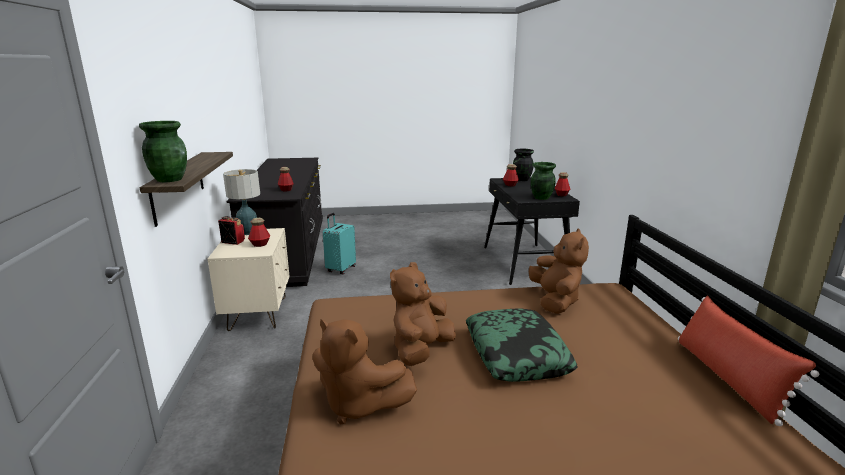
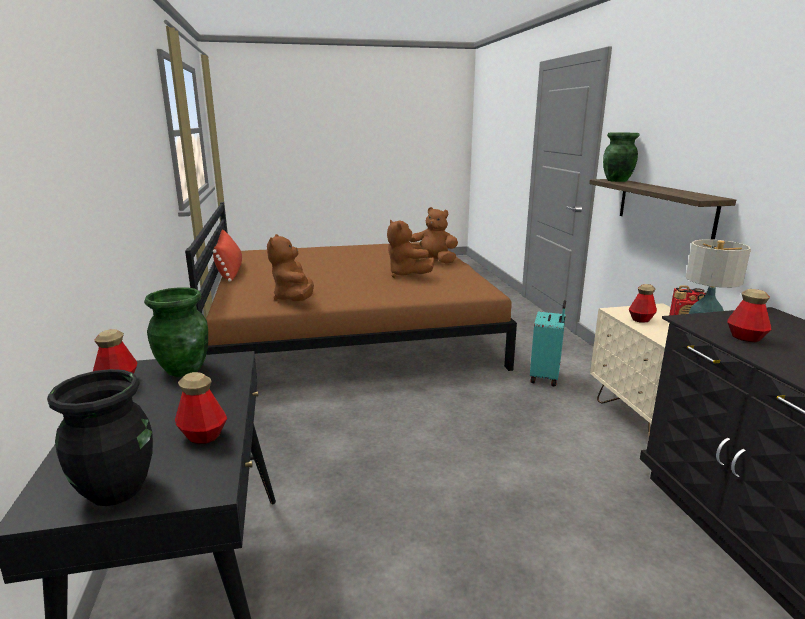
camera: 175 degrees right, 0 degrees up
turquoise suitcase [323,213,356,274] -> turquoise suitcase moved to [530,300,566,387]
brown plush toy [390,262,456,366] -> brown plush toy turned 120 degrees clockwise [387,220,434,278]
pillow [466,308,578,382] -> none

